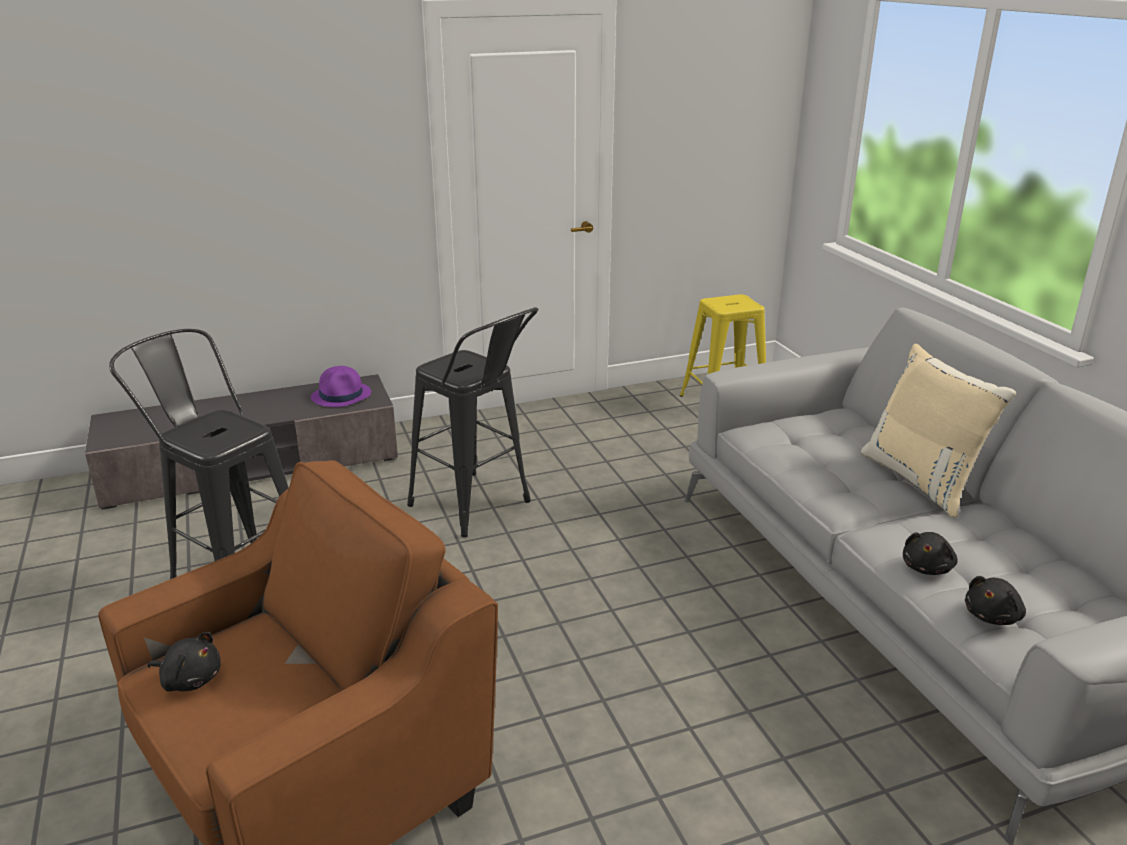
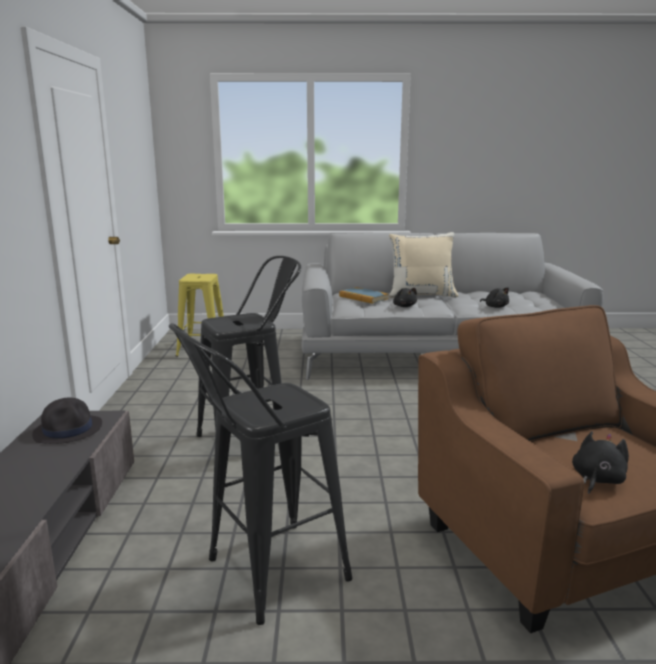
camera: 70 degrees left, 10 degrees down
purple hat [311,366,371,407] -> black hat [32,397,102,444]
black plush toy [965,576,1026,625] -> black plush toy moved to [393,288,417,307]
none -> book [339,287,389,304]

